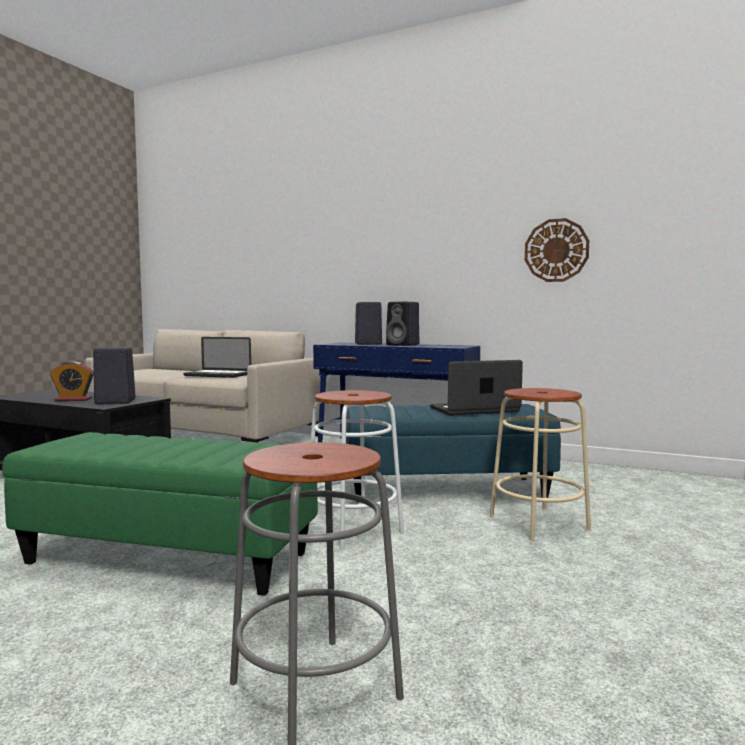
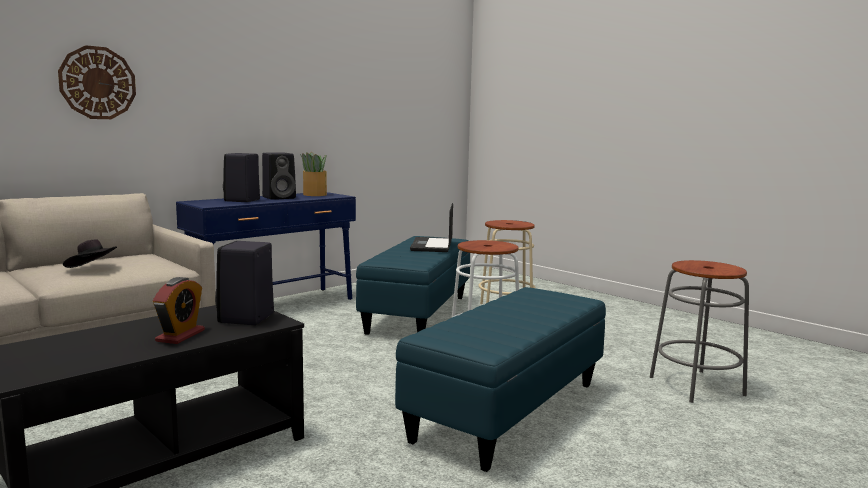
camera: 70 degrees left, 5 degrees up
green ottoman [2,432,318,596] -> blue ottoman [395,287,606,472]
laptop [183,337,251,378] -> black hat [63,239,117,268]
wall clock [525,218,589,282] -> wall clock moved to [58,45,136,119]
none -> potted plant [300,152,327,196]

